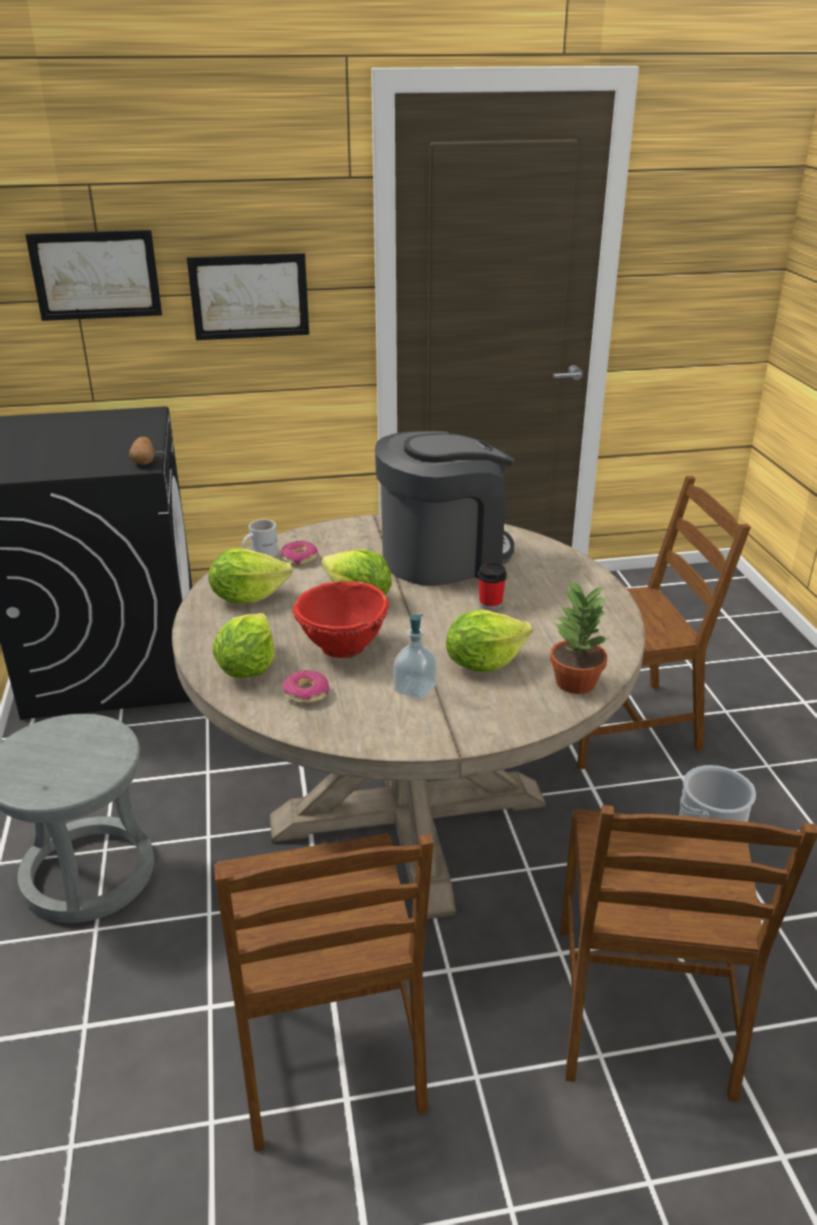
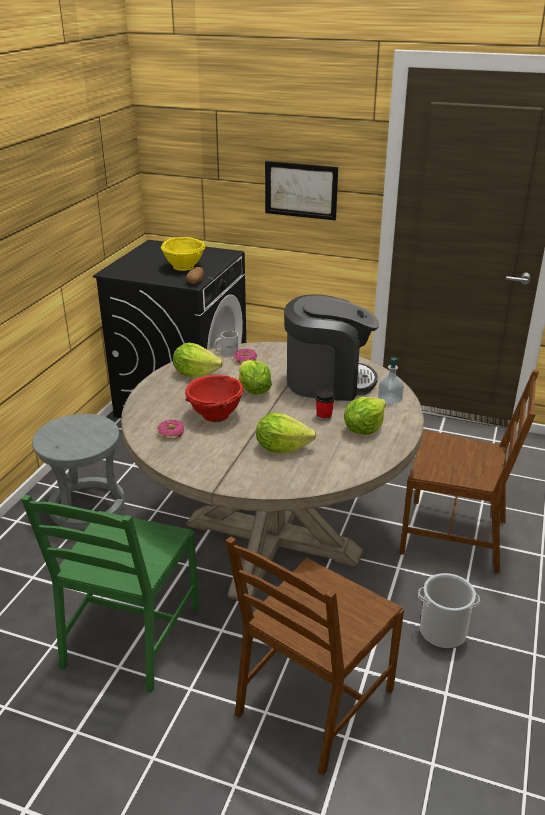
camera: 30 degrees right, 0 degrees up
picture [25,230,162,321] -> none
lettuce [213,613,275,678] -> lettuce moved to [344,397,386,435]
brown chair [214,833,434,1152] -> green chair [21,495,199,693]
soap dispenser [394,614,437,700] -> soap dispenser moved to [378,357,404,406]
potted plant [550,579,610,694] -> none
none -> yellow bowl [161,237,205,271]

